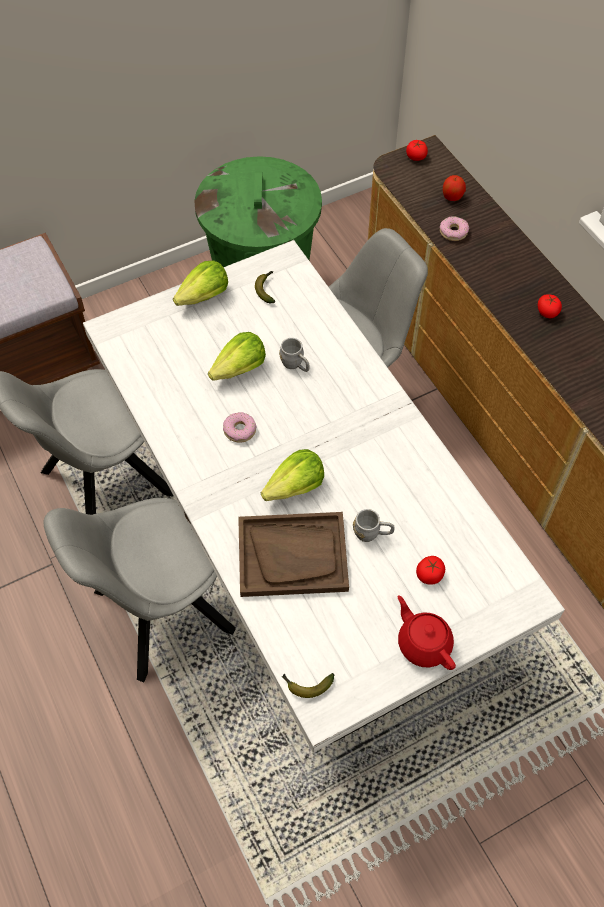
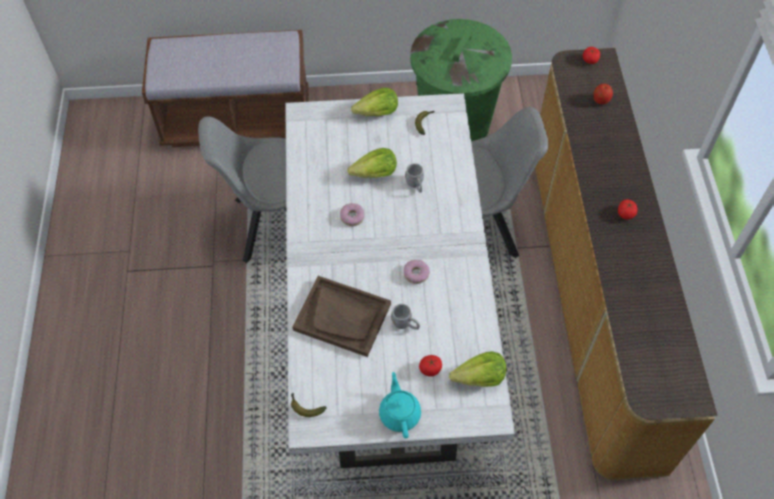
camera: 25 degrees right, 0 degrees up
grey chair [43,498,236,682] -> none
lettuce [261,449,324,501] -> lettuce moved to [449,351,506,387]
red teapot [398,595,456,670] -> turquoise teapot [379,372,421,438]
donut [440,216,469,241] -> donut moved to [404,260,430,284]

